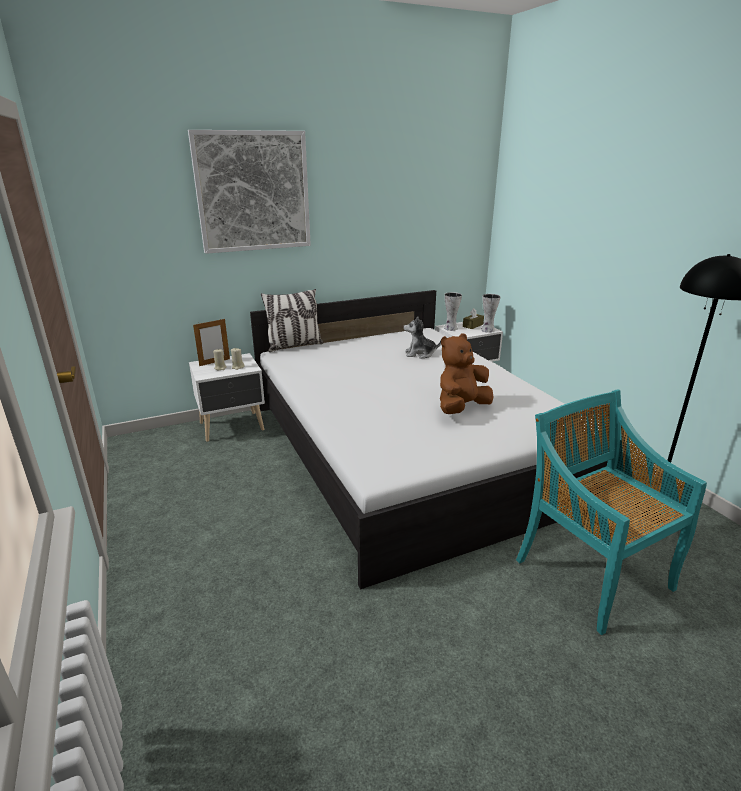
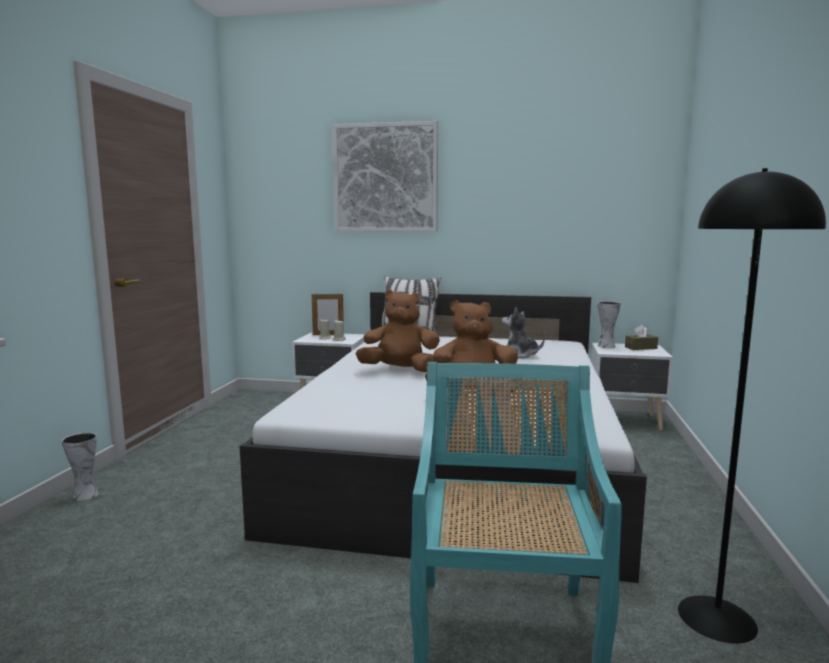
camera: 35 degrees right, 15 degrees down
vase [481,294,500,333] -> vase moved to [62,433,99,501]
none -> brown plush toy [356,290,440,372]

